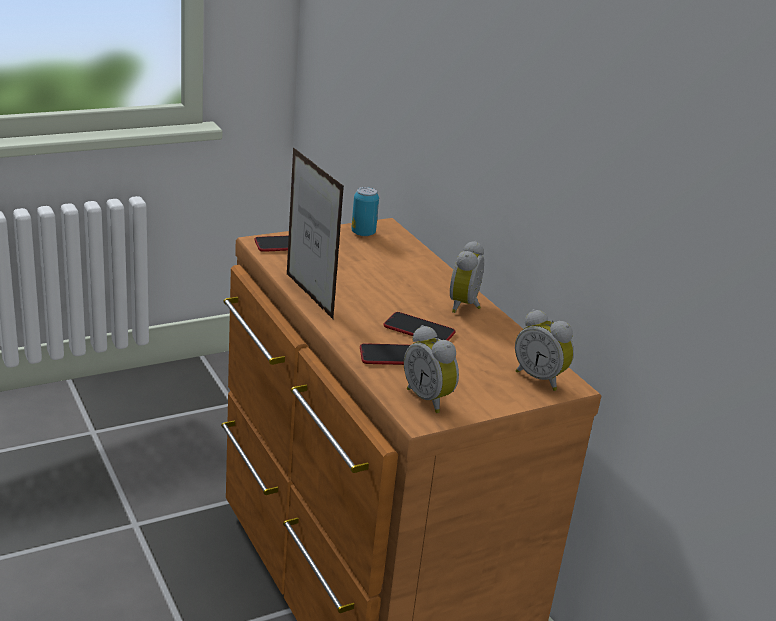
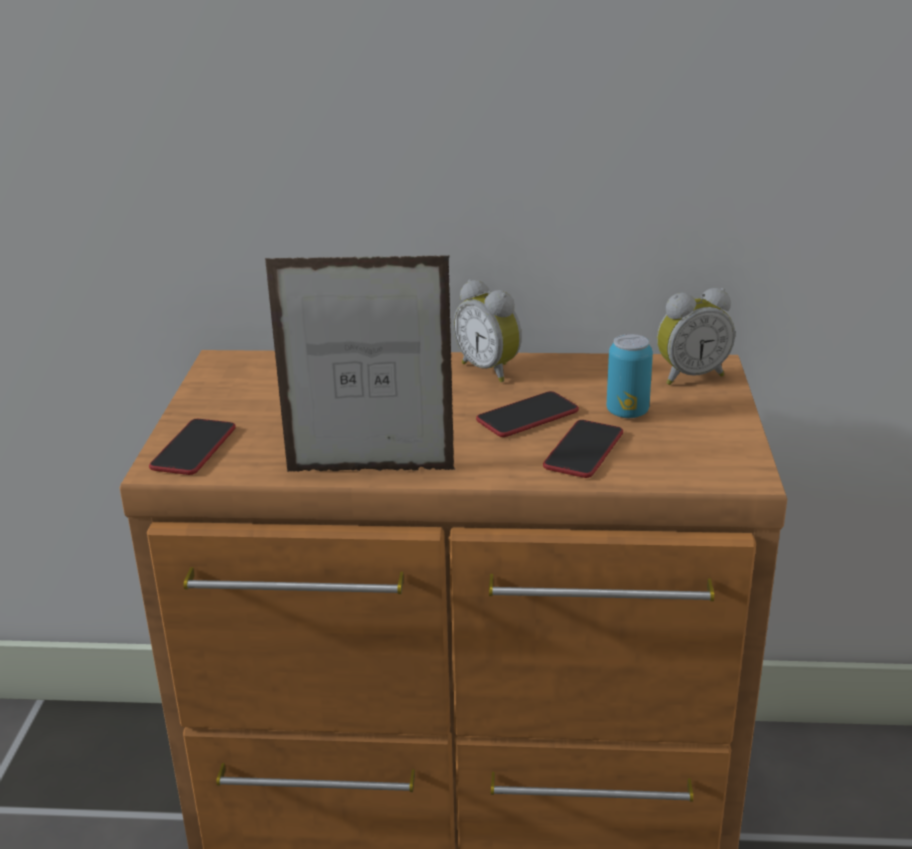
camera: 55 degrees left, 0 degrees up
can [351,187,379,236] -> can moved to [607,334,653,418]
alarm clock [404,325,459,413] -> none

